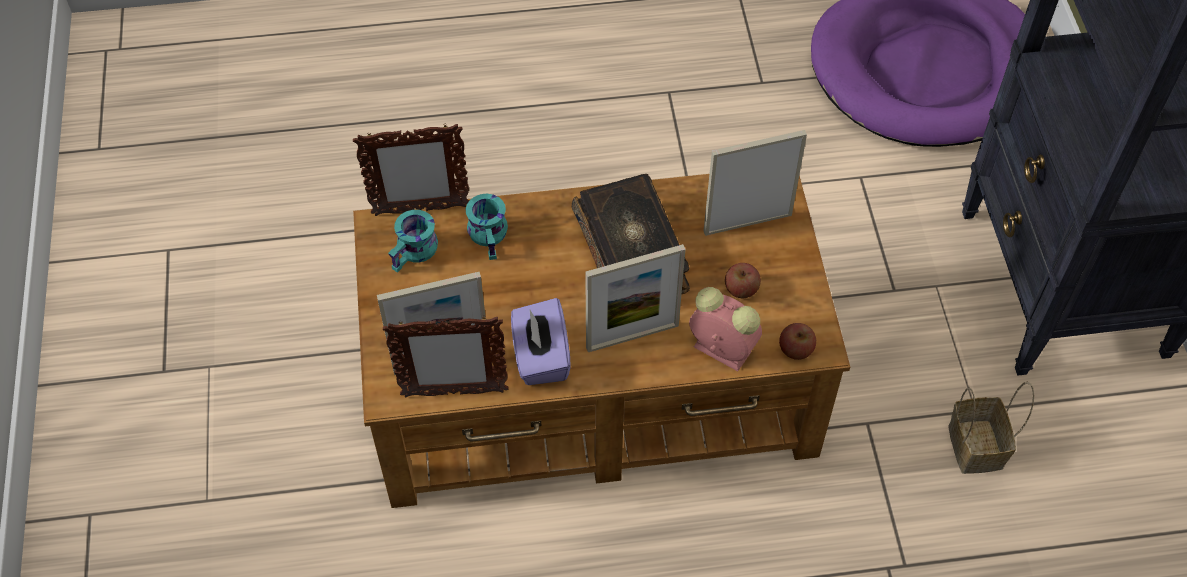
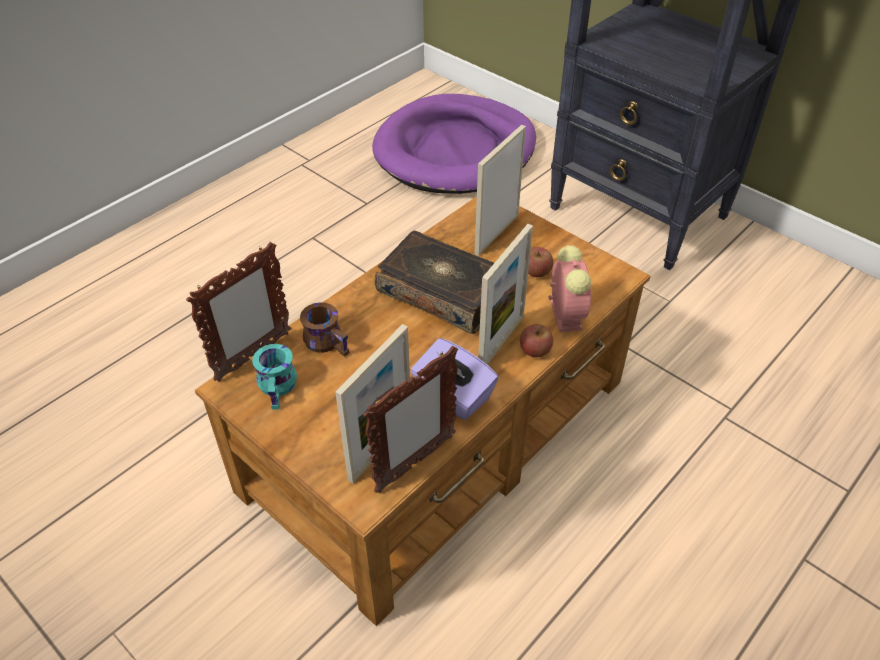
camera: 40 degrees left, 10 degrees down
turquoise mug [465,194,508,260] -> brown mug [300,302,350,357]
alarm clock [689,287,762,371] -> alarm clock turned 90 degrees clockwise [549,245,591,332]
apple [779,323,816,360] -> apple moved to [520,324,553,357]
basket [948,381,1034,474] -> none

